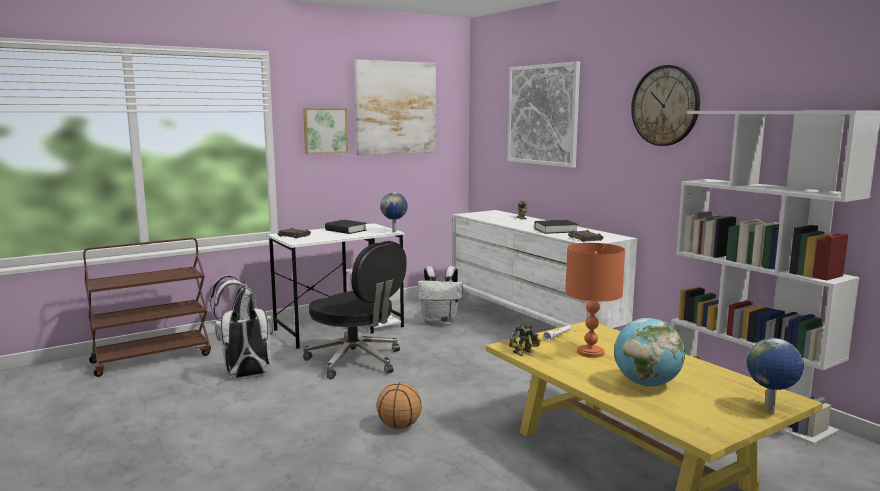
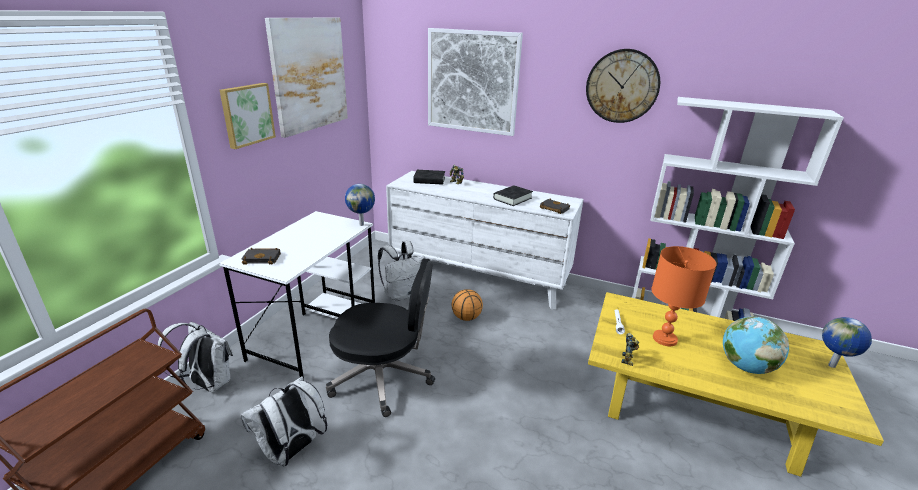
camera: 35 degrees left, 15 degrees up
black book [325,220,367,234] -> black book moved to [413,170,445,185]
basketball [376,383,422,429] -> basketball moved to [452,289,483,321]

